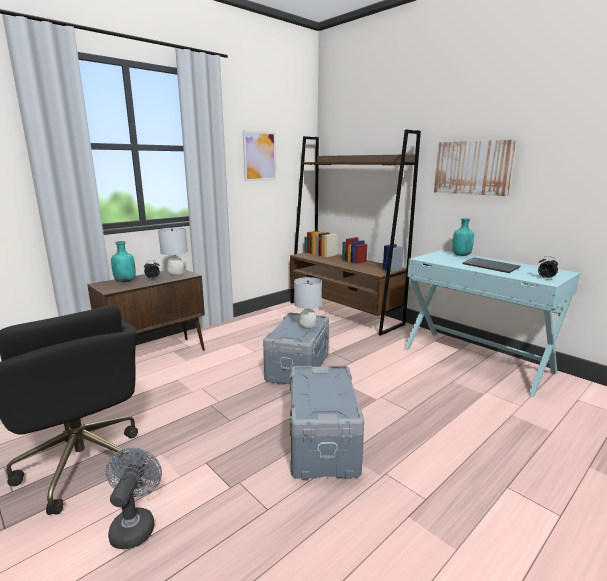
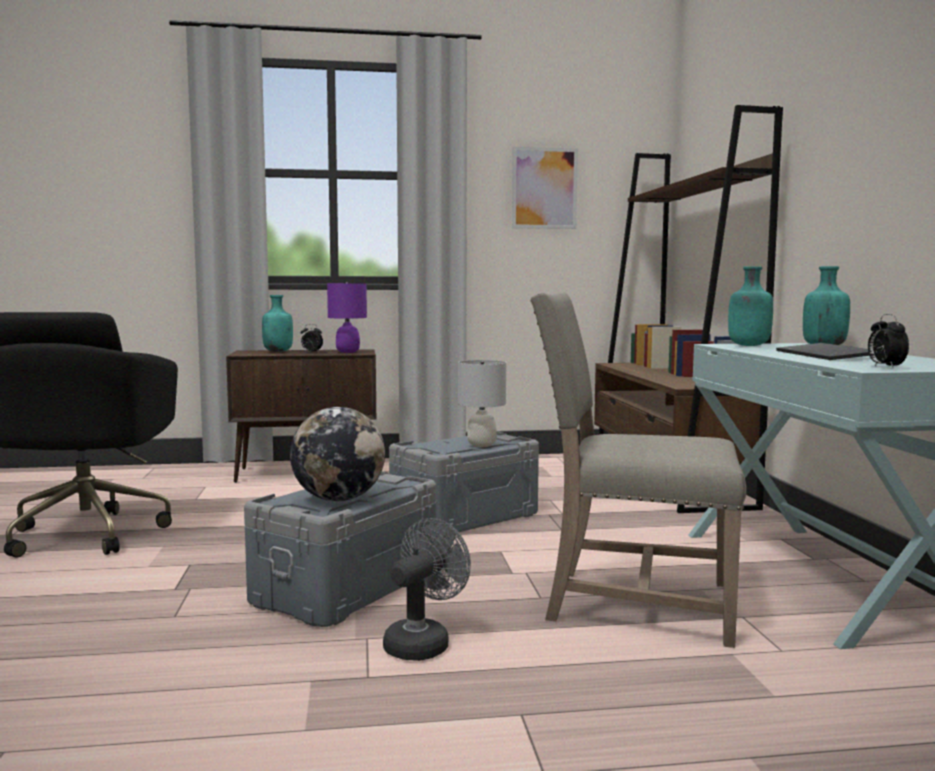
camera: 35 degrees right, 10 degrees down
grey fan [106,448,162,549] -> grey fan moved to [383,518,471,661]
grey table lamp [158,227,188,276] -> purple table lamp [327,282,367,353]
picture [434,139,516,196] -> none
none -> globe [290,407,385,501]
none -> beige chair [531,292,747,648]
none -> turquoise bottle [728,266,773,346]

